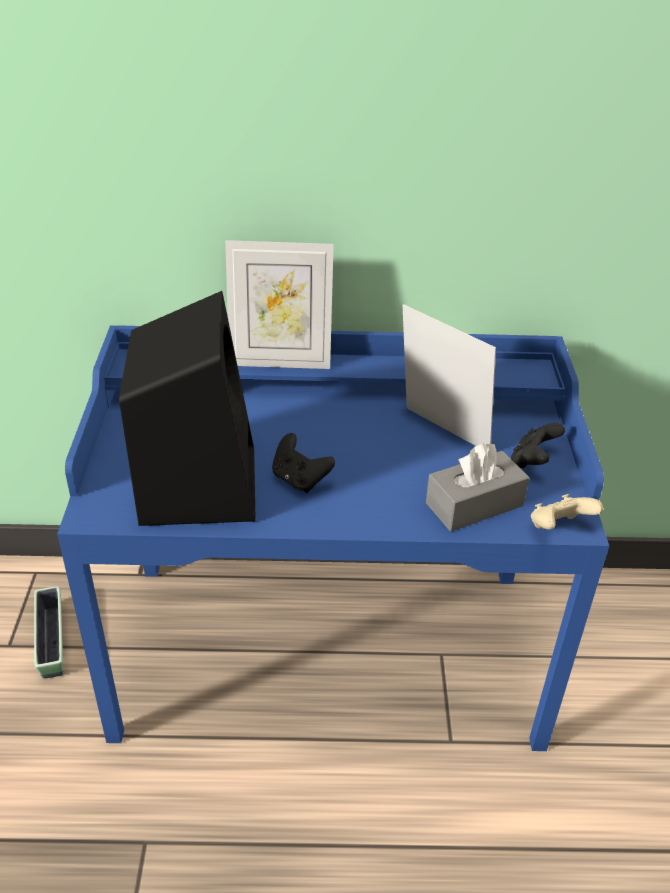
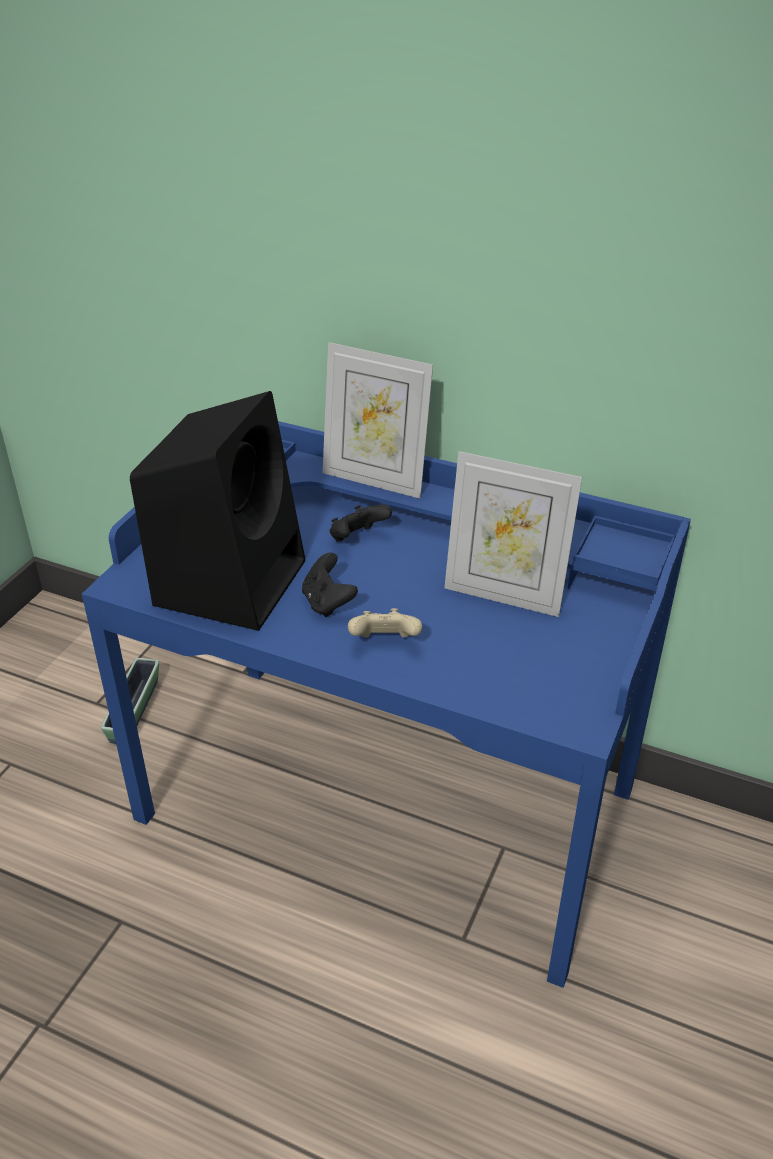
camera: 25 degrees right, 0 degrees up
picture frame [402,304,496,446] -> picture frame turned 135 degrees clockwise [444,451,582,617]
grey tissue box [426,443,530,532] -> none
black game controller [511,423,565,468] -> black game controller moved to [330,505,392,542]
beige game controller [531,494,603,530] -> beige game controller moved to [348,608,422,638]

